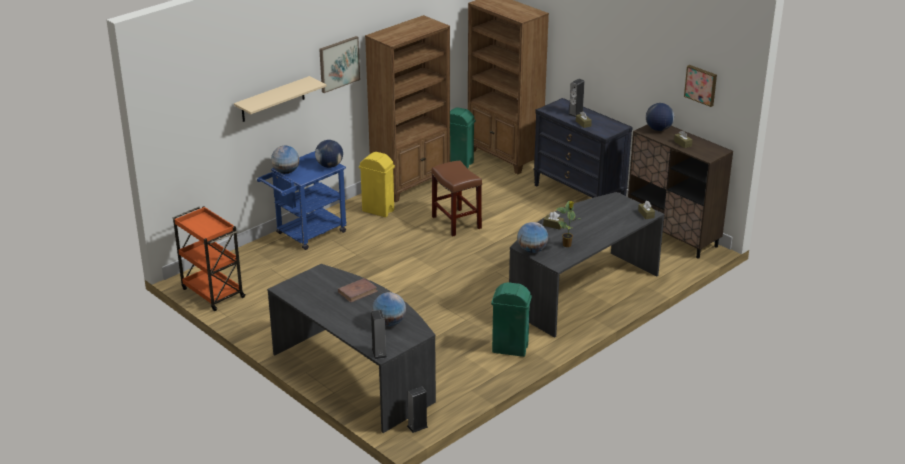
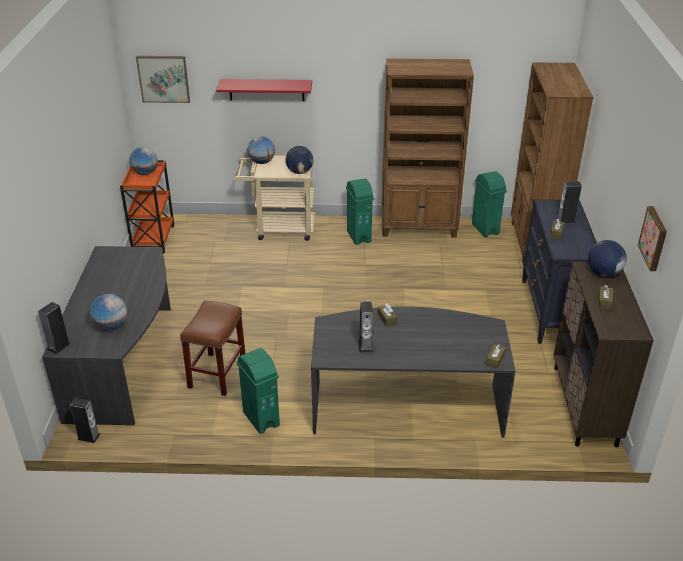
camera: 45 degrees right, 5 degrees up
beige shelf [234,76,327,122] -> red shelf [216,79,312,101]
blue cart [257,151,346,250] -> beige cart [234,155,315,241]
picture [319,36,360,93] -> picture moved to [136,56,190,103]
brown book [338,278,378,303] -> none
yellow trash can [359,152,395,217] -> green trash can [346,178,374,245]
brown stool [431,160,482,236] -> brown stool moved to [180,300,245,396]
globe [517,222,548,253] -> globe moved to [130,147,158,175]
potted plant [556,201,582,247] -> speaker [359,302,373,353]

